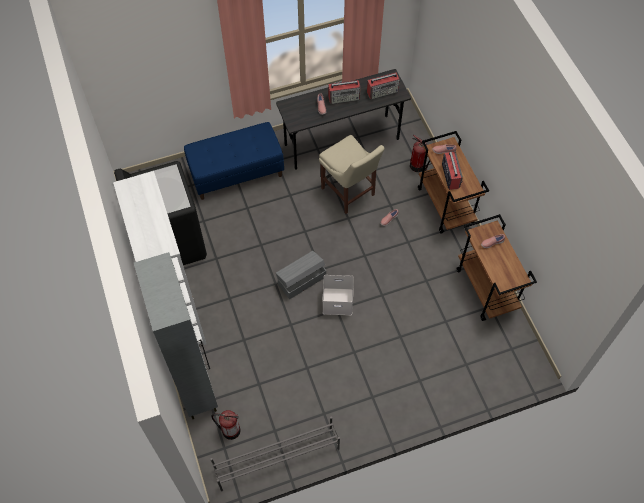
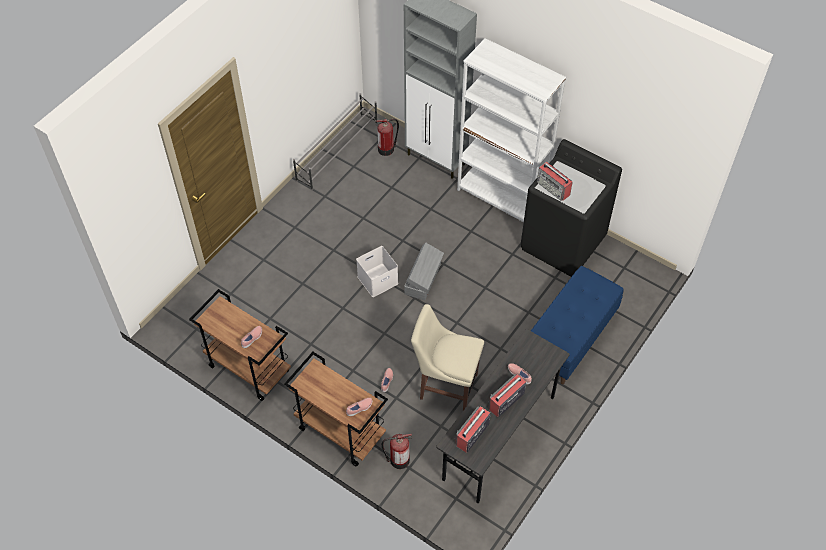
camera: 145 degrees right, 5 degrees down
radio [442,151,463,190] -> radio moved to [537,162,573,201]

